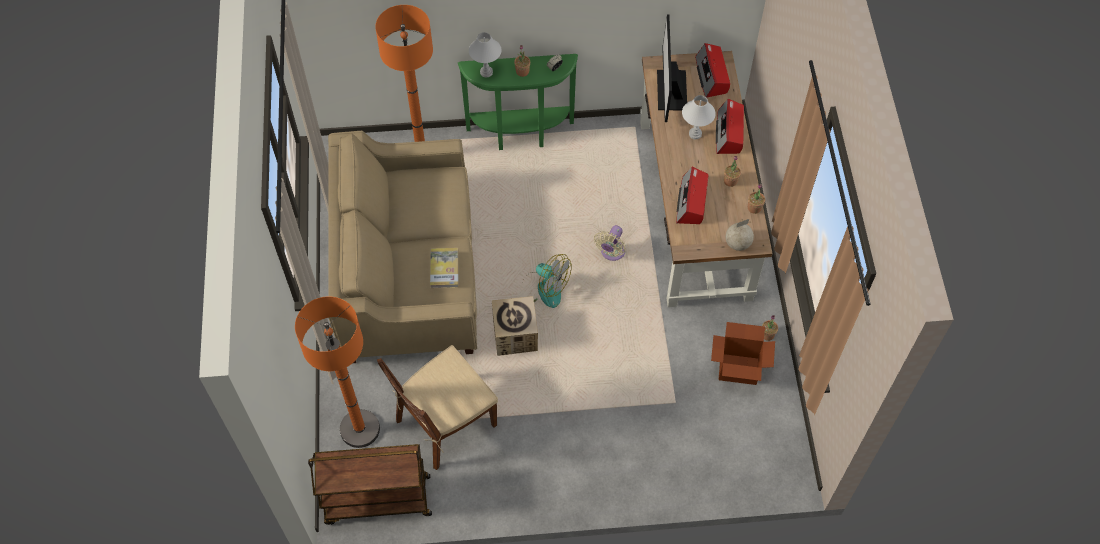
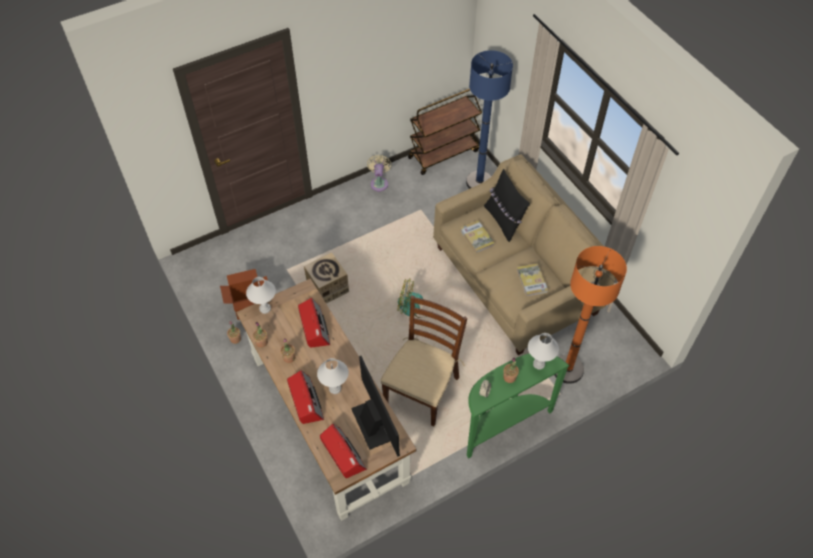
camera: 155 degrees right, 5 degrees down
orange floor lamp [295,297,380,448] -> blue floor lamp [466,50,513,189]
brown chair [377,345,498,470] -> brown chair moved to [380,295,468,426]
cardboard box [492,296,538,356] -> cardboard box moved to [304,253,349,303]
beige fan [594,225,626,261] -> beige fan moved to [367,155,392,191]
globe [726,219,754,251] -> white table lamp [246,277,276,314]
none -> black pillow [484,169,530,242]
none -> book [517,263,548,297]

